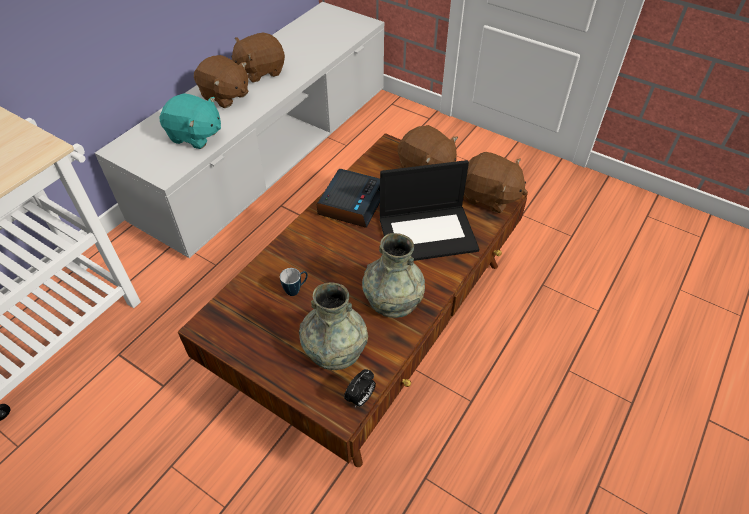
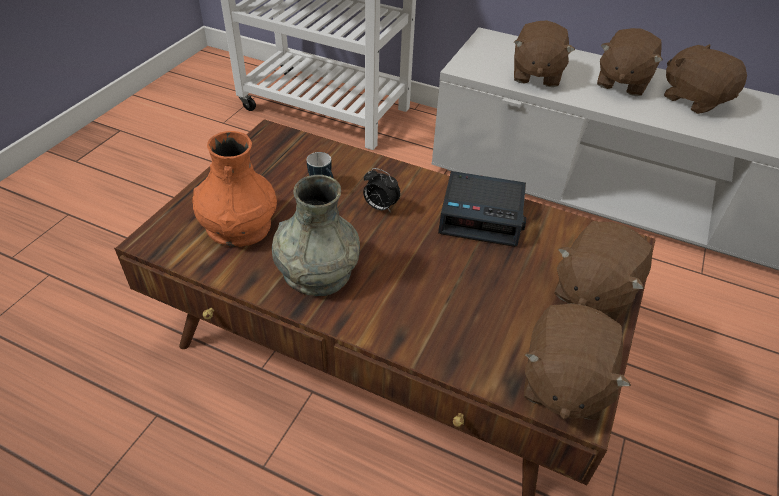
camera: 80 degrees right, 5 degrees down
turquoise plush toy [159,93,221,149] -> brown plush toy [514,21,575,87]
grey vase [299,282,368,370] -> orange vase [192,131,277,247]
alarm clock [344,369,376,407] -> alarm clock moved to [363,168,400,213]
laptop [380,160,479,261] -> none

